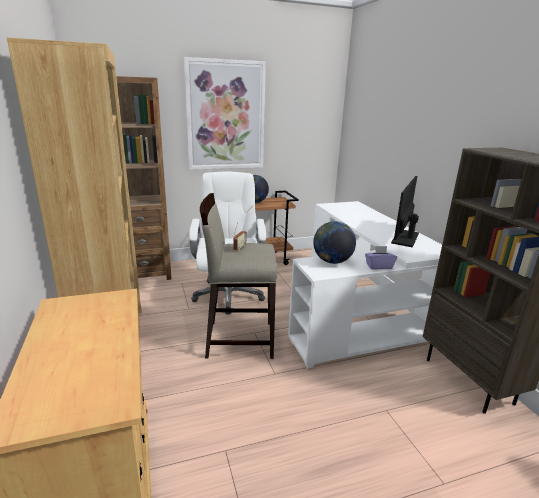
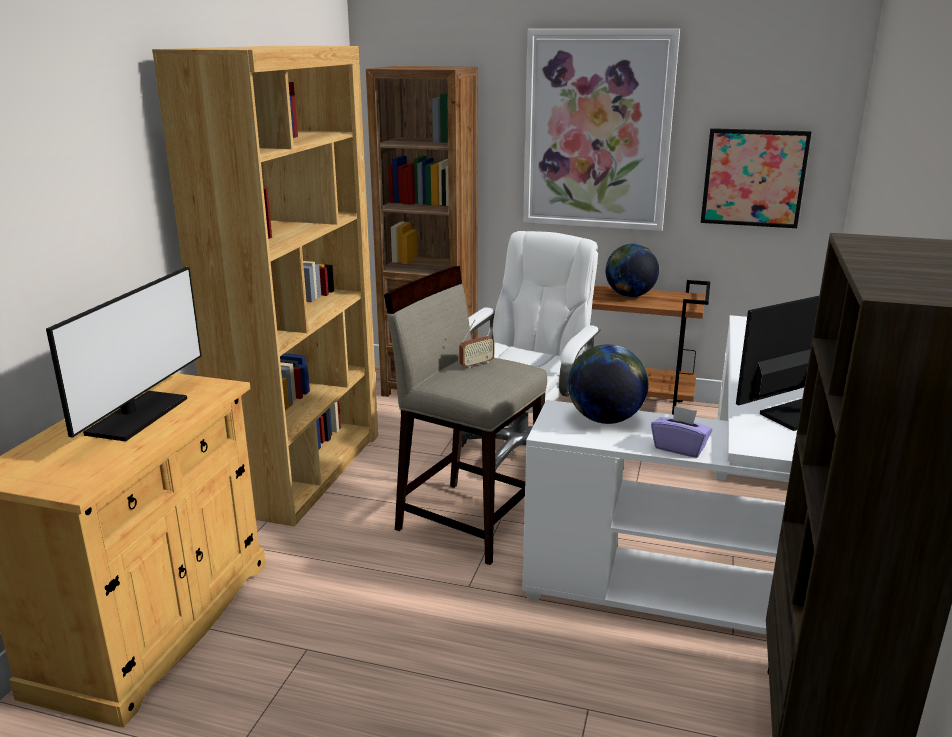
camera: 35 degrees right, 0 degrees up
none -> monitor [46,267,201,441]
none -> picture [701,128,811,228]

